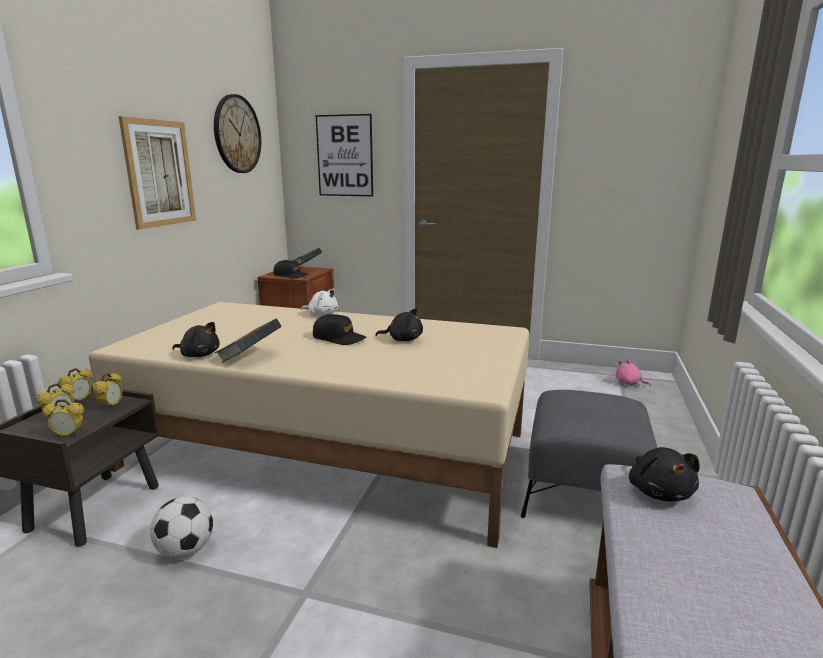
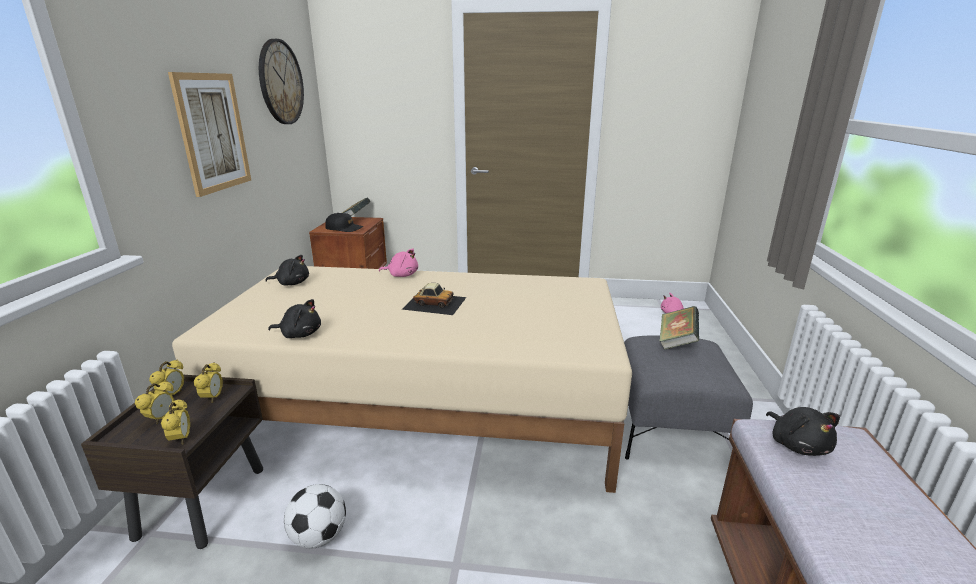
camera: 10 degrees left, 5 degrees up
alarm clock [42,399,84,437] -> alarm clock turned 90 degrees counterclockwise [161,399,190,444]
book [215,319,282,363] -> book moved to [659,306,699,350]
white plush toy [301,288,338,316] -> pink plush toy [379,248,418,277]
black cap [313,314,366,345] -> toy car [402,283,467,315]
picture [316,114,373,196] -> none
black plush toy [375,308,423,341] -> black plush toy moved to [265,255,309,285]

